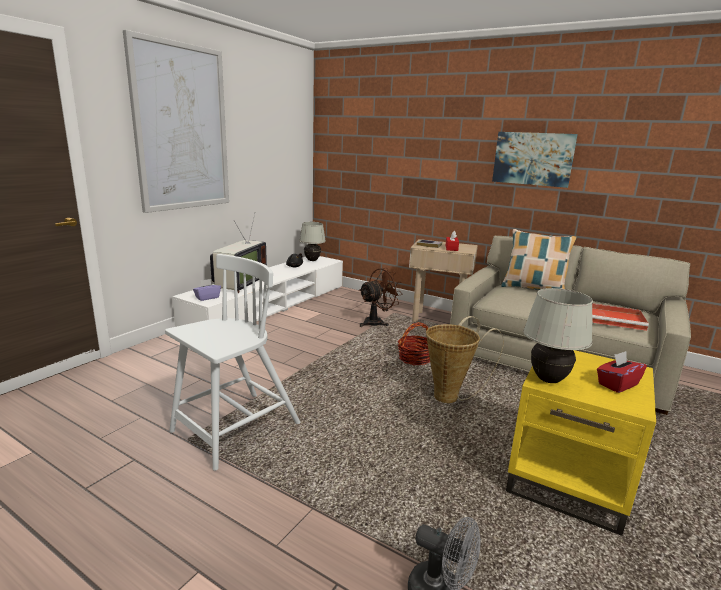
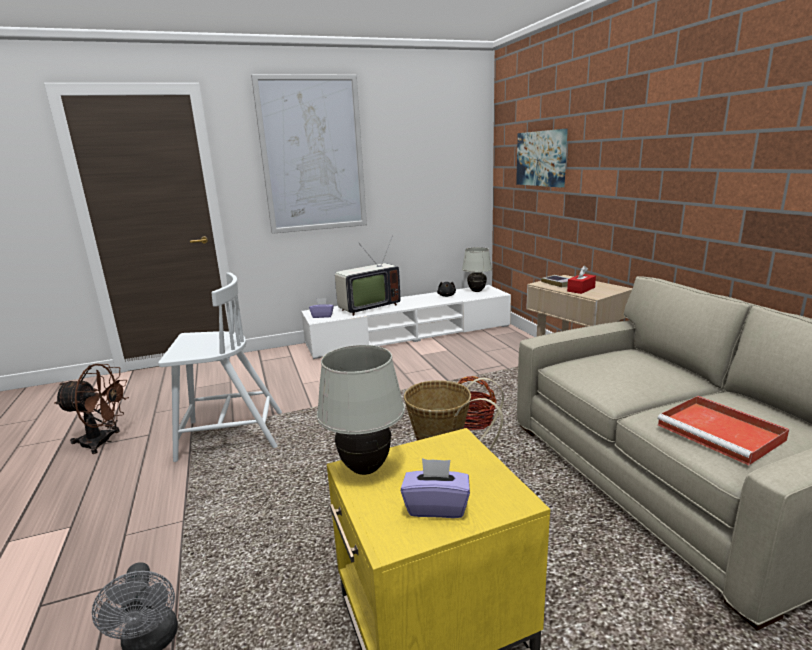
camera: 40 degrees right, 0 degrees up
brown fan [359,268,403,327] -> brown fan moved to [54,364,129,454]
picture [492,132,578,188] -> picture moved to [516,129,568,187]
pillow [501,229,577,290] -> none
red tissue box [597,351,647,393] -> purple tissue box [401,458,470,518]

